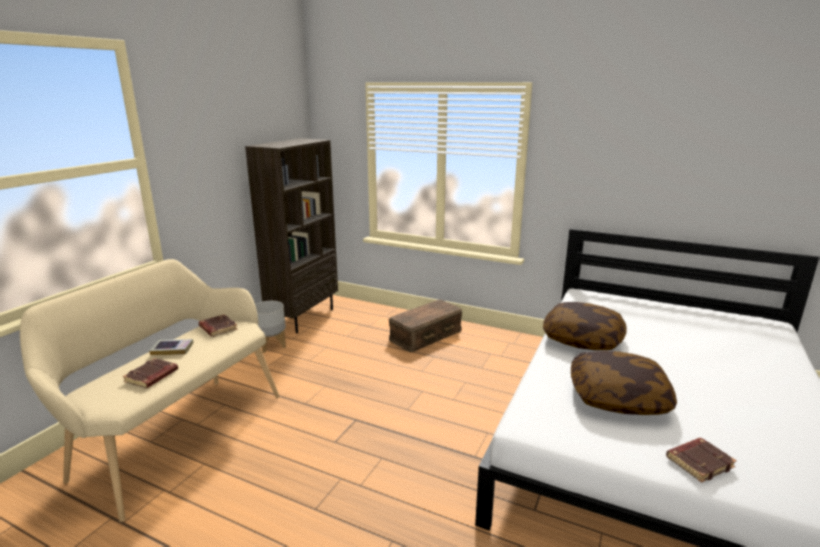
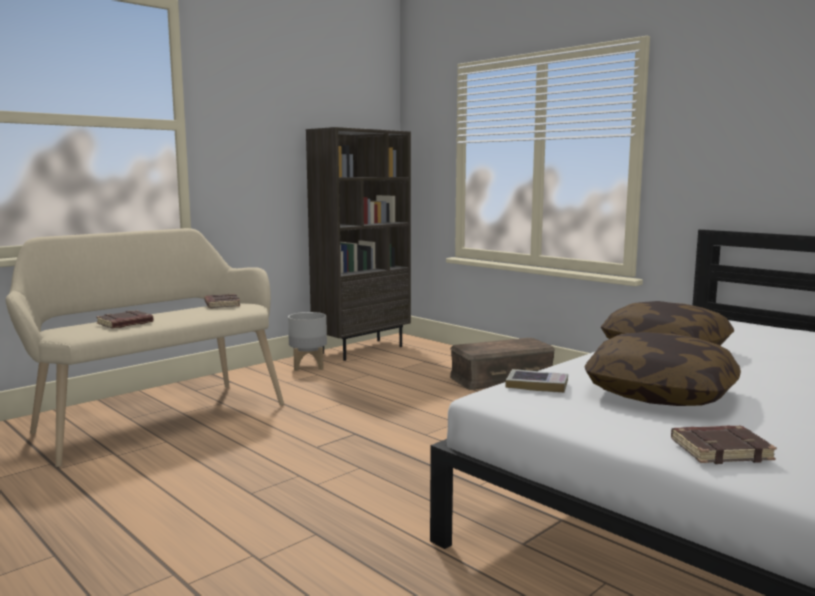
camera: 20 degrees right, 10 degrees down
book [149,339,194,355] -> book moved to [506,369,568,393]

